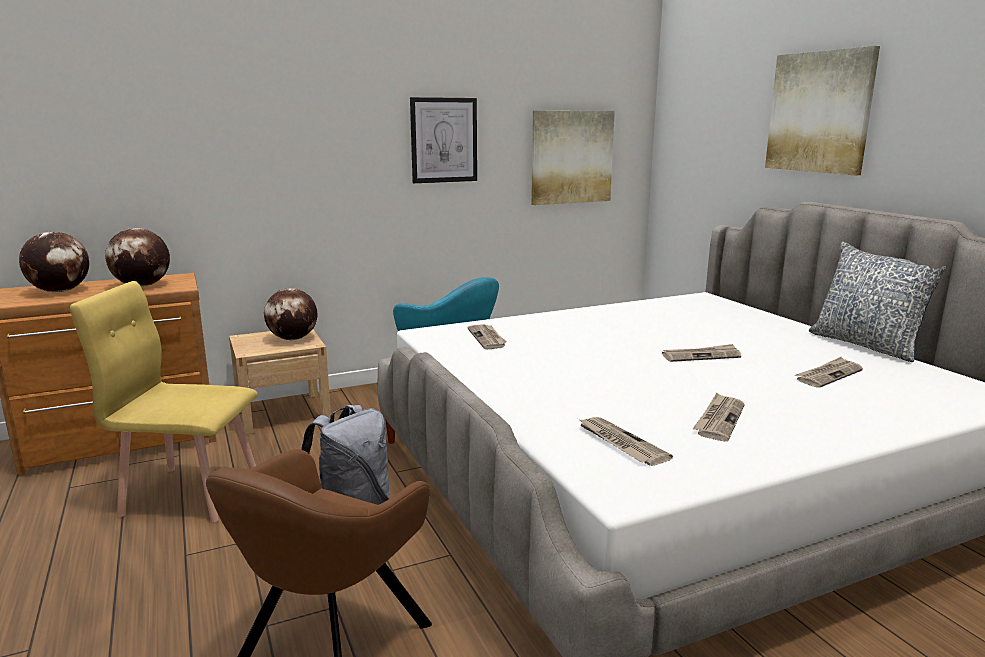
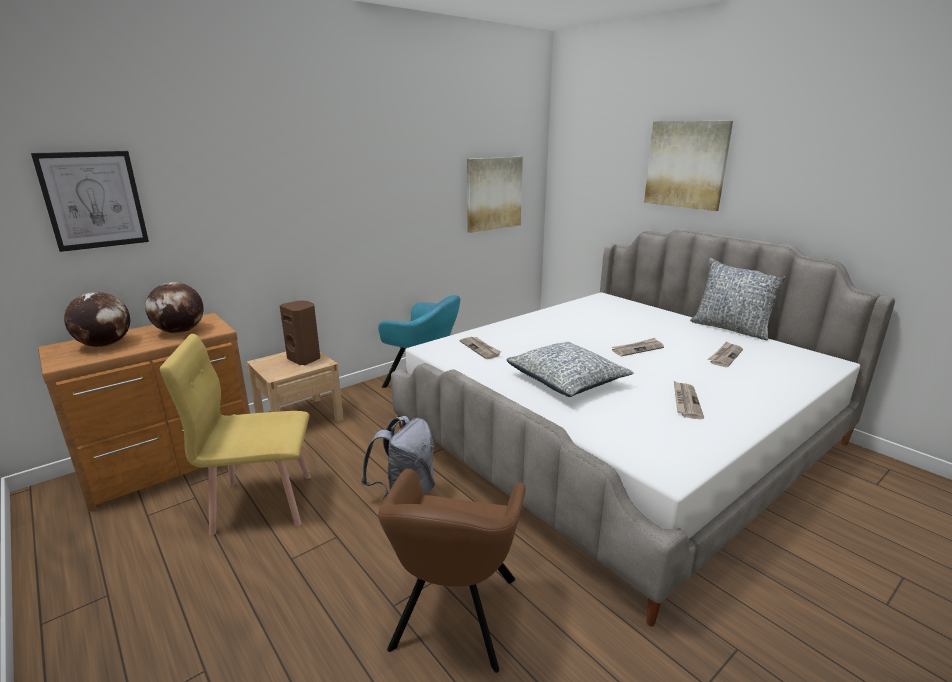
camera: 15 degrees left, 5 degrees up
globe [264,288,317,340] -> brown speaker [280,300,320,365]
picture [410,97,477,183] -> picture moved to [31,151,149,252]
newspaper [578,417,673,466] -> none
none -> pillow [507,342,634,397]

